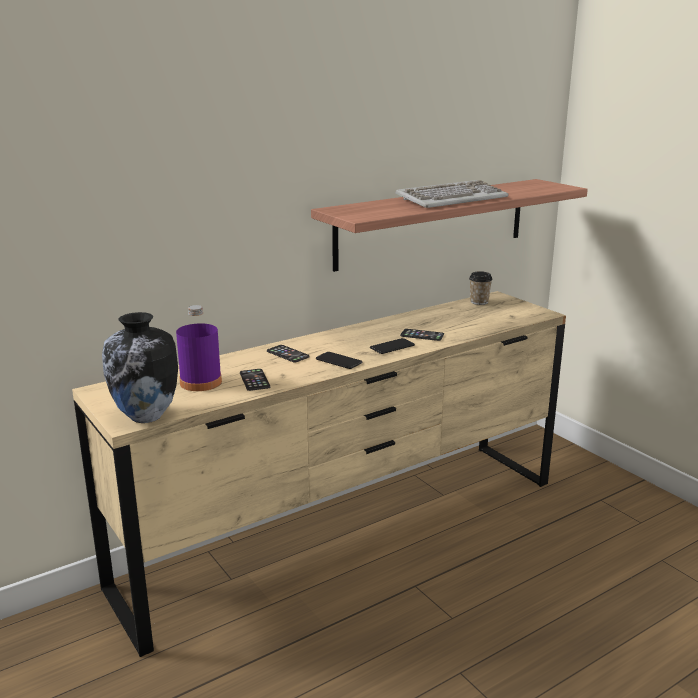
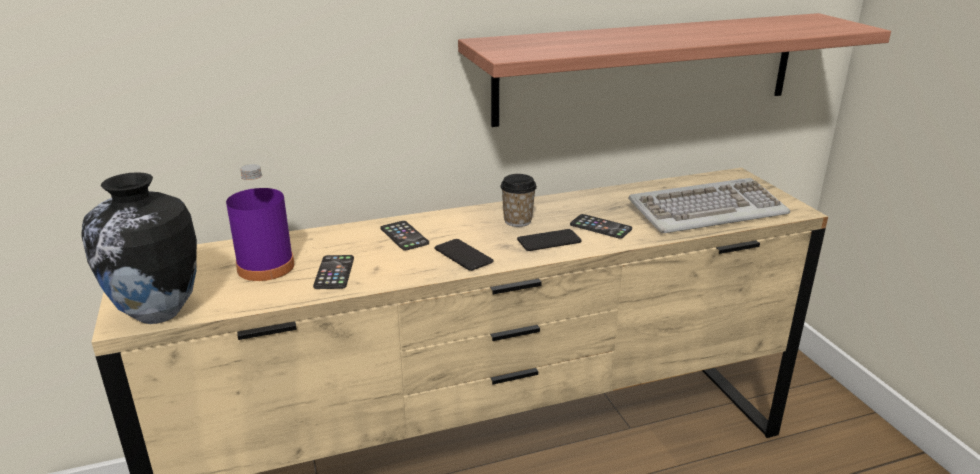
camera: 15 degrees right, 5 degrees up
keyboard [395,180,509,208] -> keyboard moved to [628,178,790,233]
cup [469,271,493,305] -> cup moved to [500,174,537,227]

